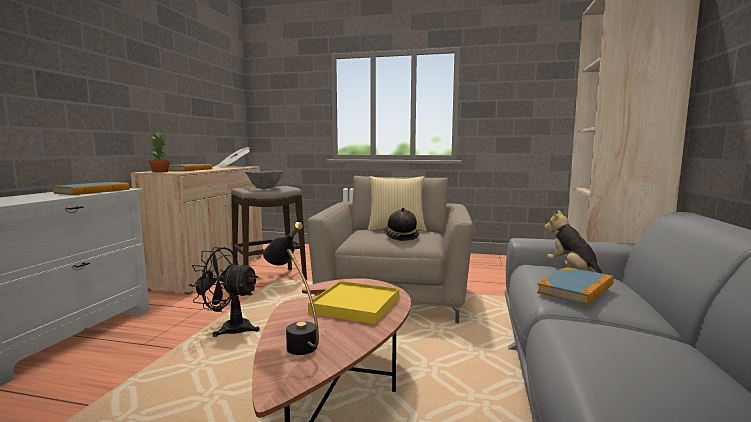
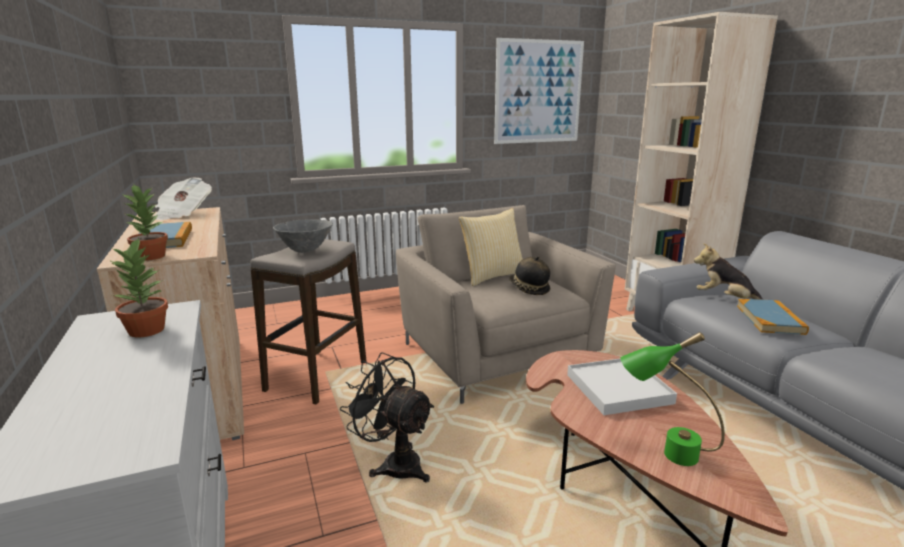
camera: 35 degrees left, 10 degrees up
book [53,182,130,195] -> potted plant [111,238,168,338]
black fan [189,247,260,337] -> black fan turned 60 degrees clockwise [340,352,434,483]
black table lamp [263,222,319,355] -> green table lamp [621,332,725,466]
yellow tray [308,281,399,324] -> white tray [567,358,677,415]
none -> picture [494,38,584,144]

